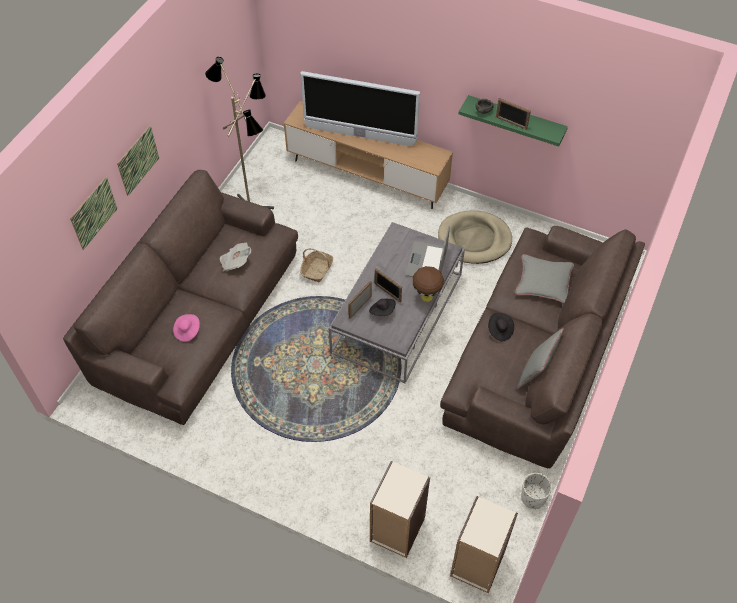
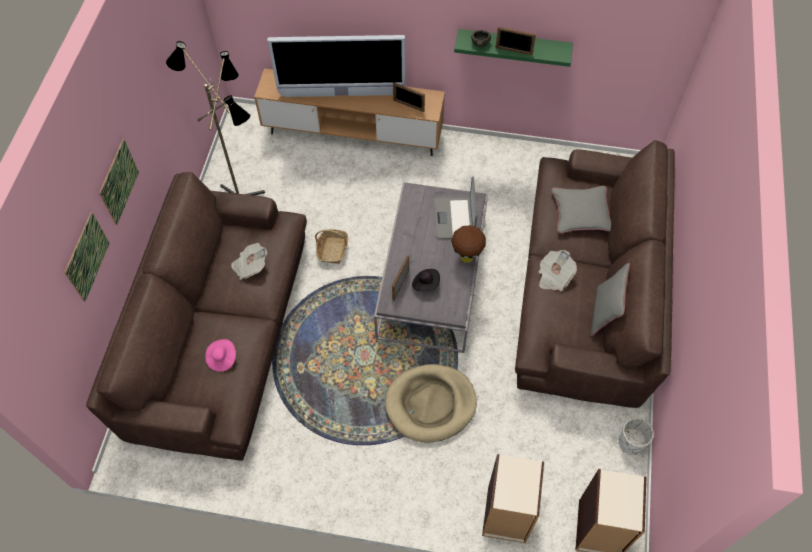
camera: 15 degrees left, 5 degrees up
picture frame [375,268,402,303] -> picture frame moved to [393,82,425,112]
beige dog bed [438,210,512,264] -> beige dog bed moved to [385,364,477,443]
black hat [488,313,514,341] -> newspaper [539,250,577,291]

